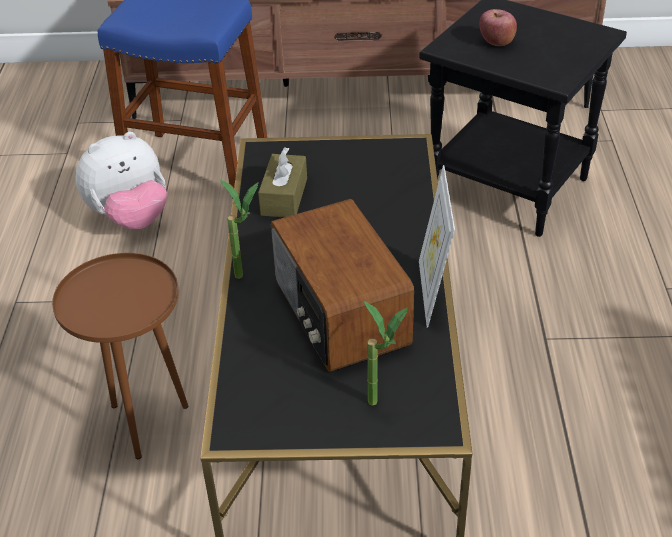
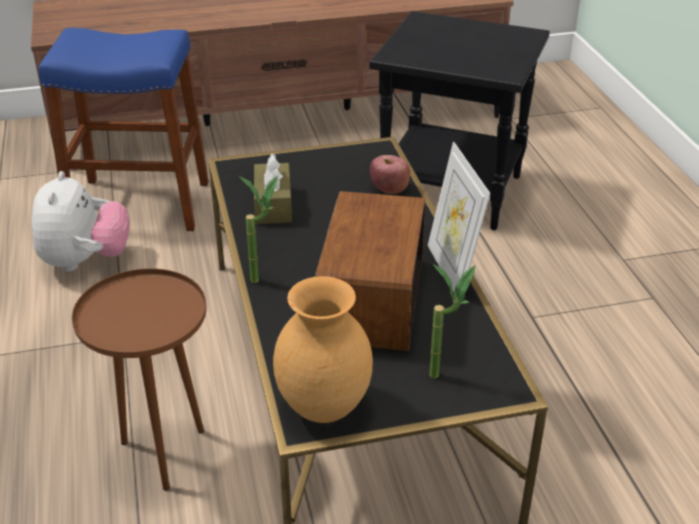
camera: 15 degrees left, 5 degrees down
plush toy [75,132,167,229] -> plush toy turned 45 degrees counterclockwise [32,171,130,272]
radio [271,199,414,372] -> radio turned 45 degrees clockwise [315,191,425,351]
apple [479,9,517,46] -> apple moved to [370,155,410,194]
none -> brown vase [273,276,373,423]

